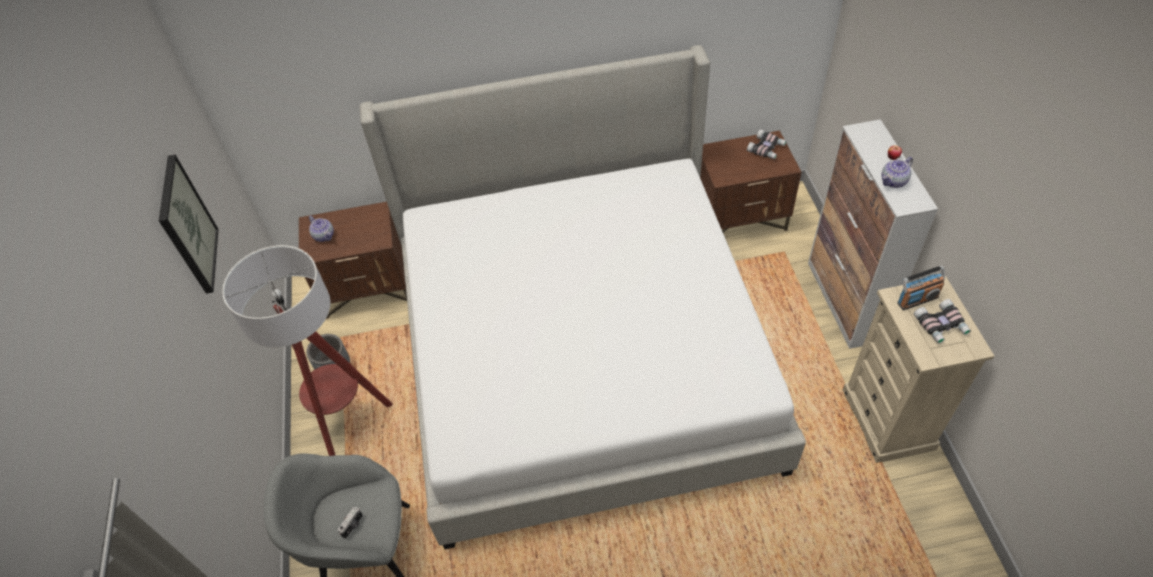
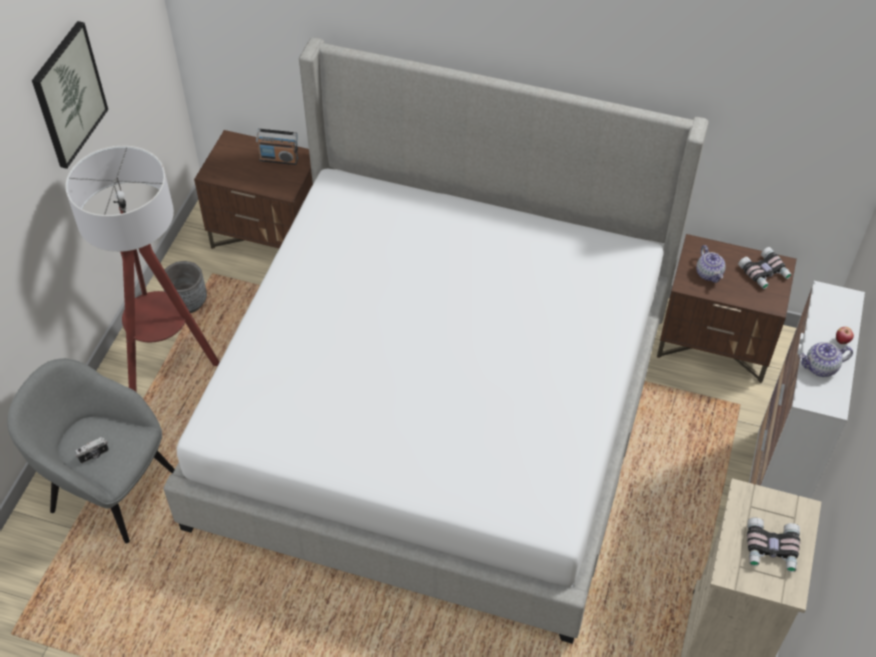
camera: 25 degrees right, 0 degrees up
teapot [309,216,334,242] -> teapot moved to [696,245,726,283]
radio [897,266,945,310] -> radio moved to [256,129,298,165]

